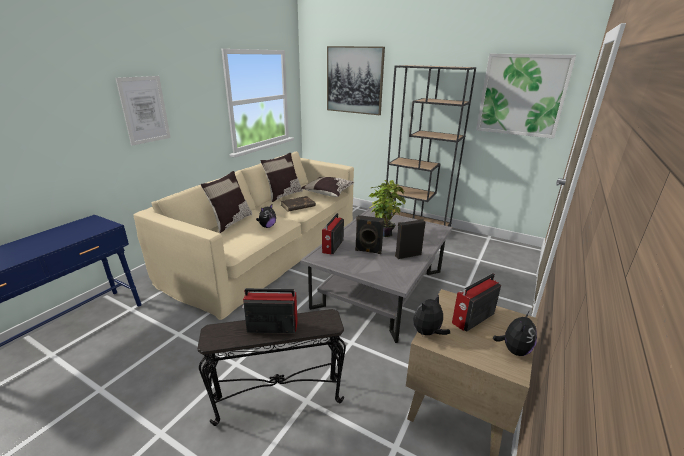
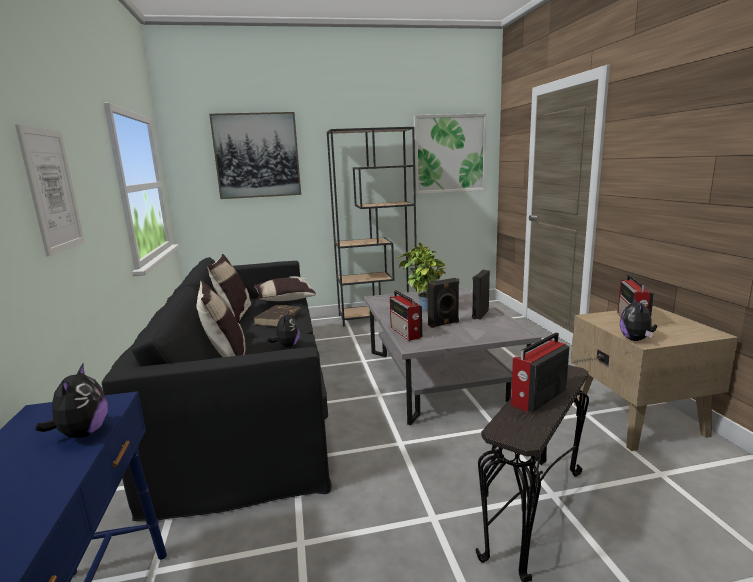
camera: 40 degrees left, 10 degrees down
beige sofa [133,152,354,320] -> black sofa [102,257,331,521]
plush toy [493,311,537,356] -> plush toy moved to [35,364,108,438]

